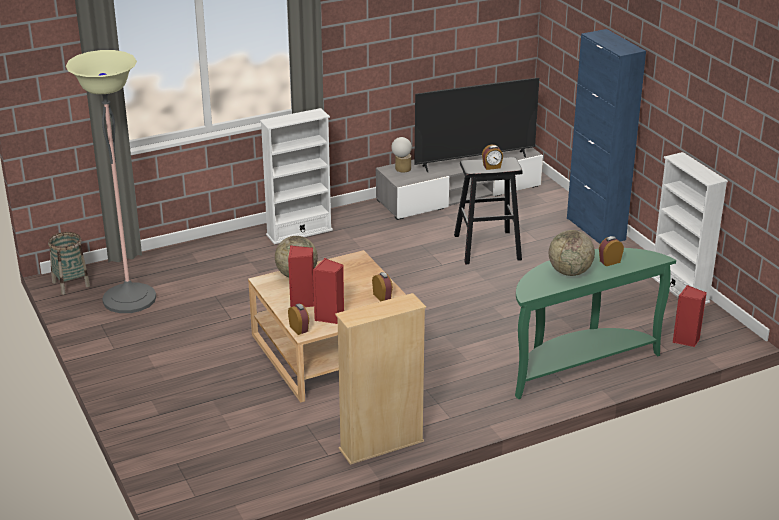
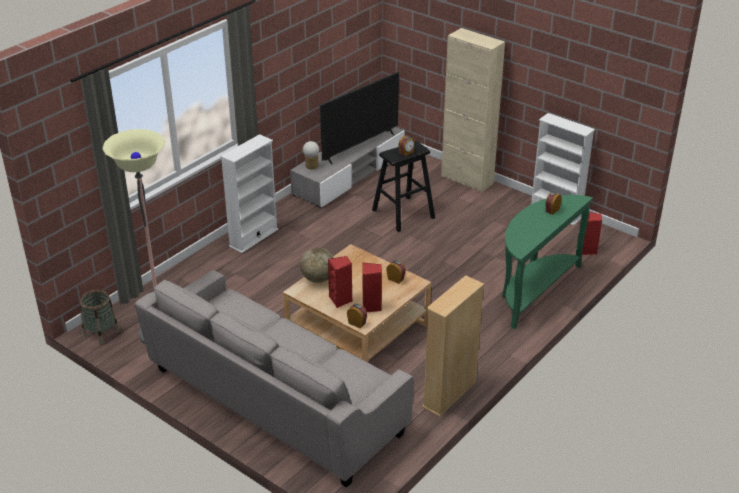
camera: 25 degrees left, 5 degrees up
globe [549,230,595,276] -> none
blue cabinet [567,29,646,244] -> beige cabinet [441,28,505,193]
none -> grey sofa [135,270,413,488]

